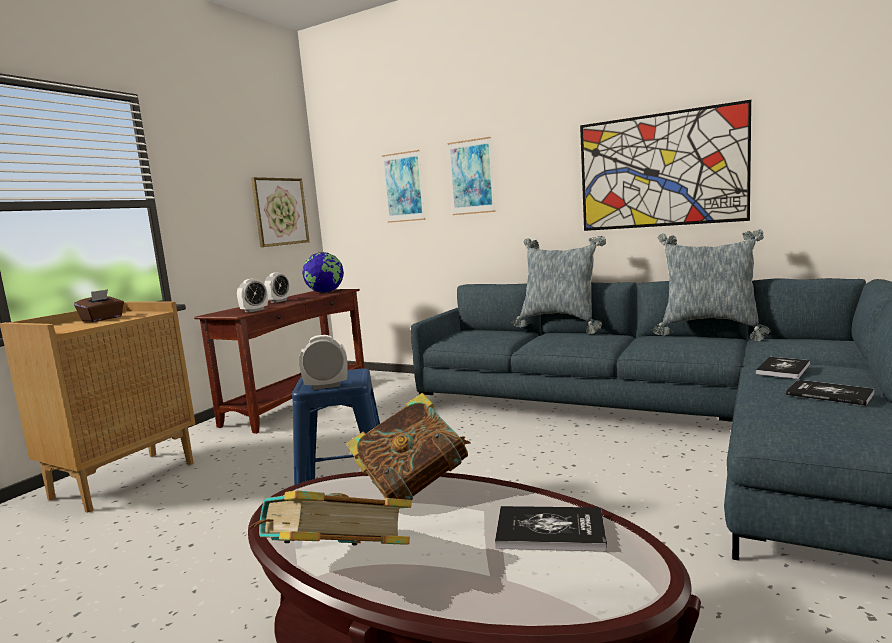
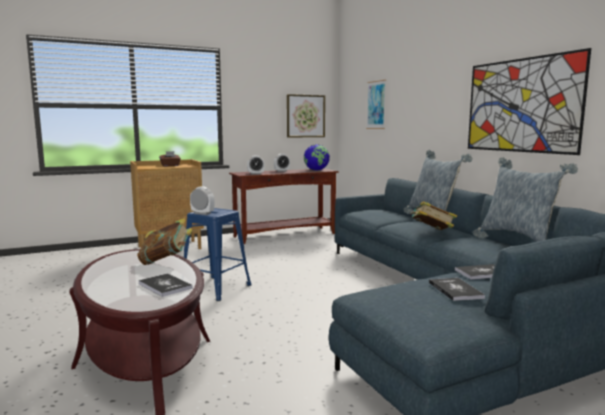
camera: 35 degrees right, 0 degrees up
book [249,490,412,546] -> book moved to [410,201,457,230]
picture [447,137,495,215] -> none

